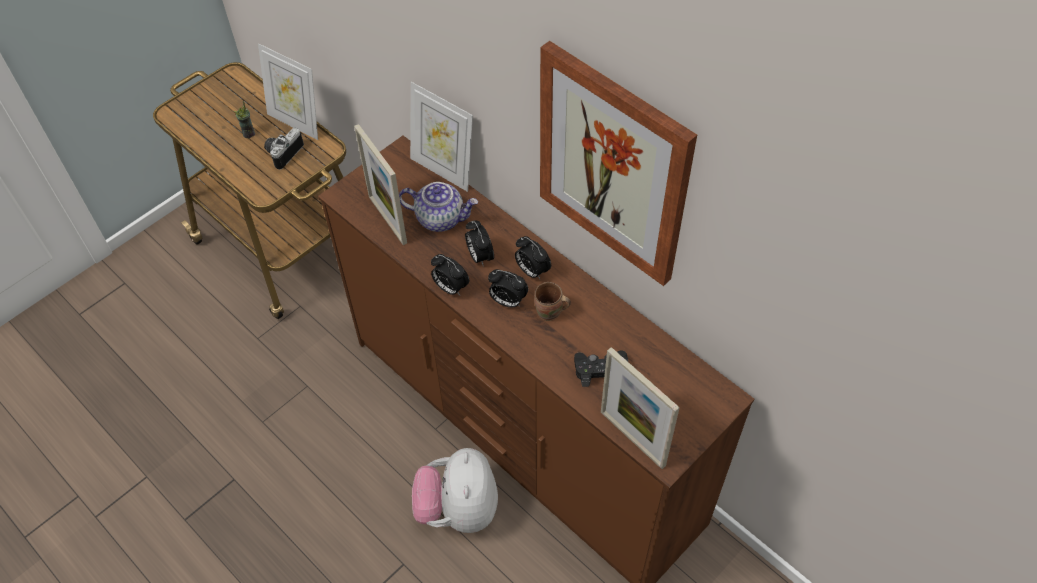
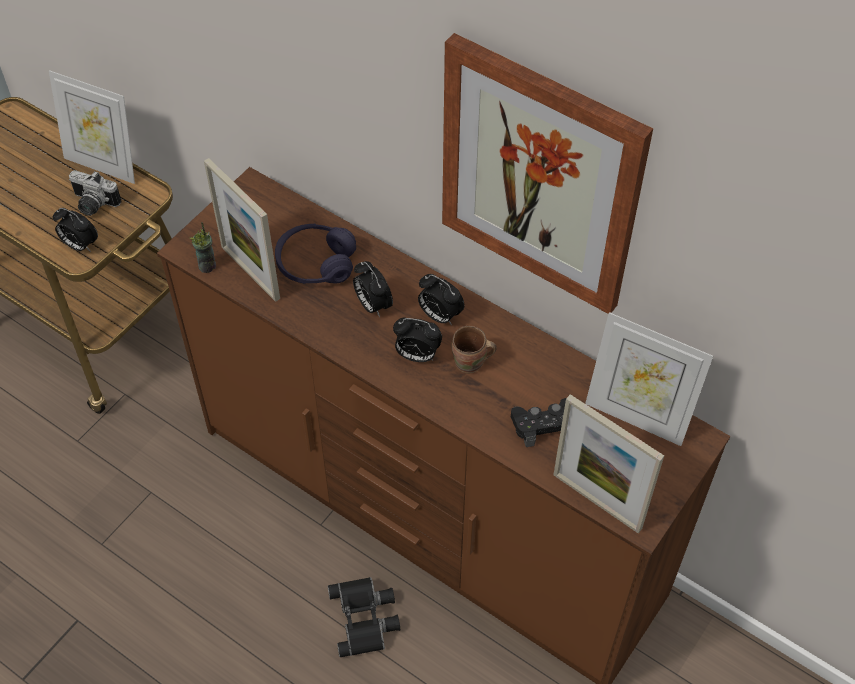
camera: 10 degrees left, 0 degrees up
cup [234,101,255,138] -> cup moved to [190,222,216,273]
camera [264,128,304,170] -> camera turned 90 degrees counterclockwise [69,170,121,216]
teapot [399,182,478,232] -> purple headphones [275,223,356,284]
picture frame [410,82,473,192] -> picture frame moved to [585,312,713,446]
plush toy [412,448,498,533] -> black binoculars [327,577,400,657]
alarm clock [431,254,469,296] -> alarm clock moved to [53,208,98,252]

